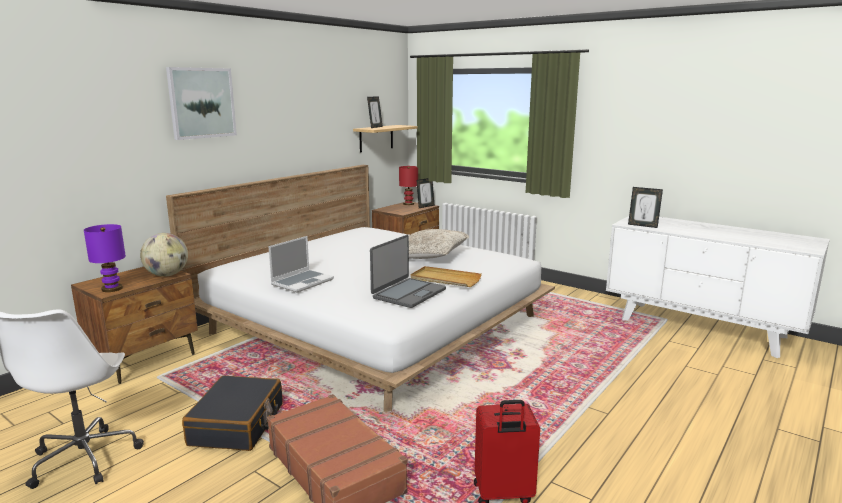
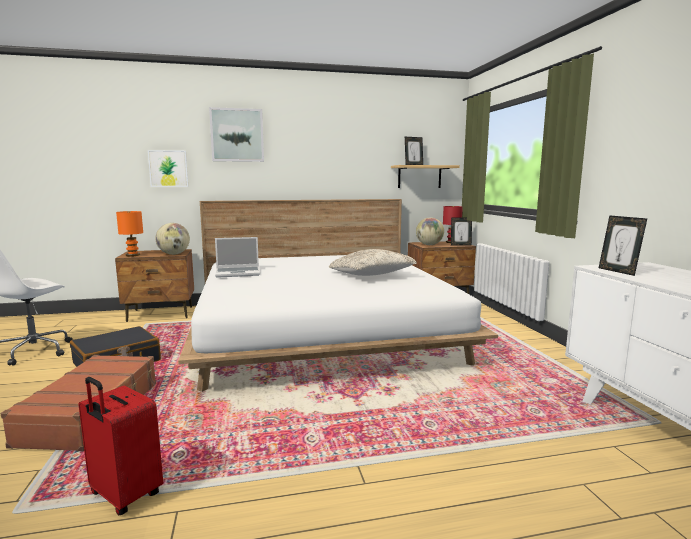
camera: 40 degrees right, 5 degrees down
purple table lamp [84,224,126,292] -> orange table lamp [116,211,143,257]
laptop [370,235,446,308] -> none
beige tray [411,266,482,287] -> none
none -> picture [148,150,188,187]
none -> globe [416,217,444,245]

